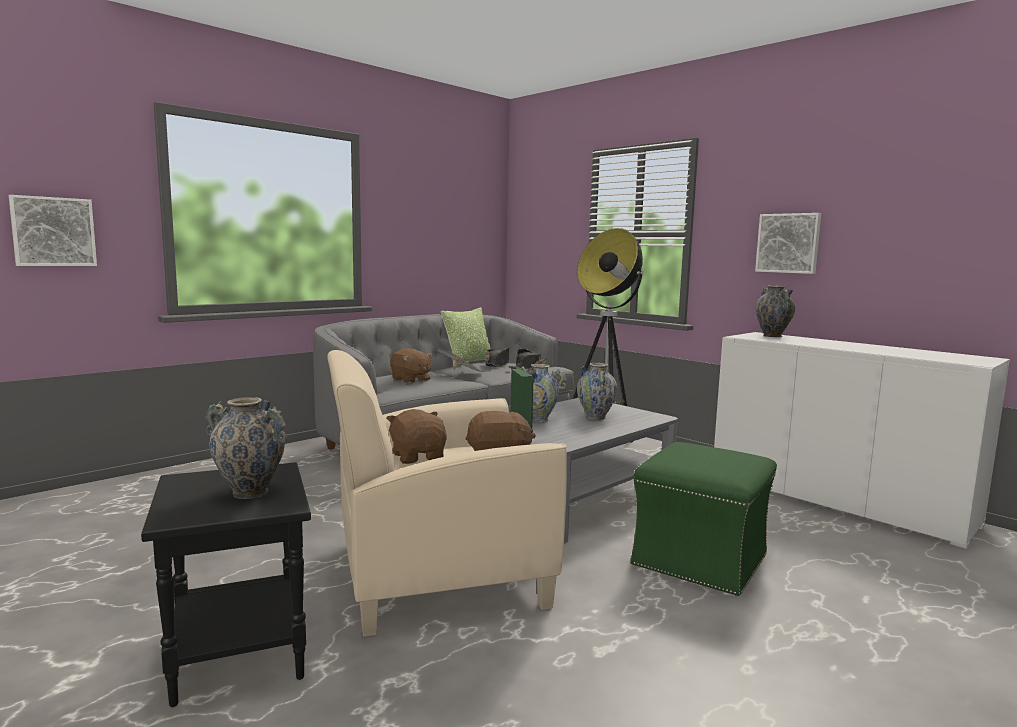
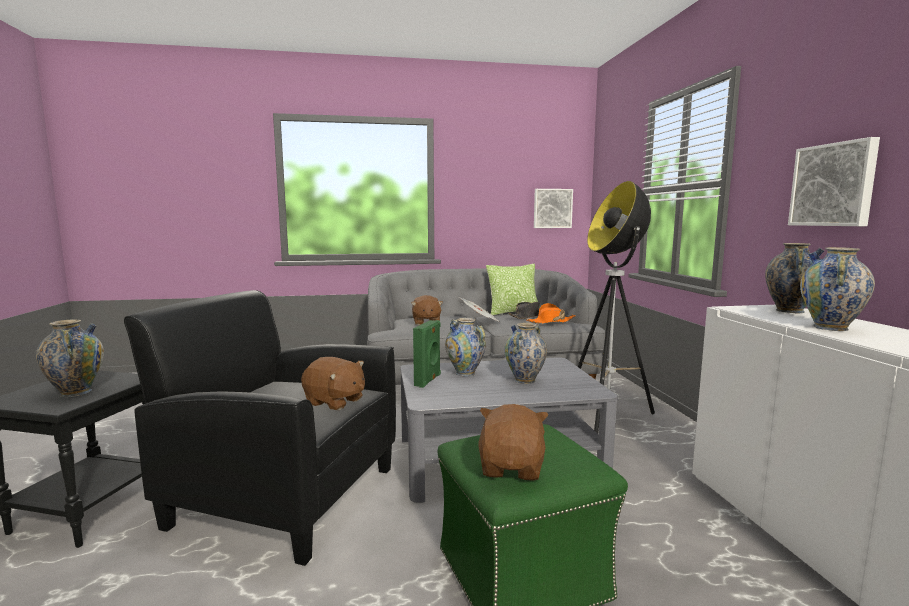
camera: 35 degrees right, 0 degrees up
picture [9,195,97,266] -> picture moved to [534,189,573,228]
beige armchair [327,350,567,637] -> black armchair [124,290,396,566]
brown plush toy [386,409,447,464] -> brown plush toy moved to [478,404,548,481]
black hat [508,348,547,369] -> orange hat [526,303,576,324]
none -> vase [800,247,875,331]

